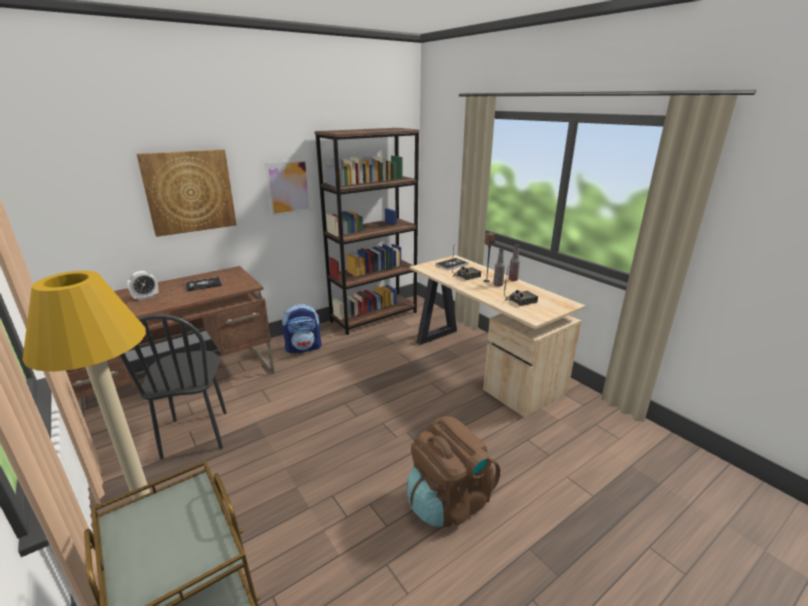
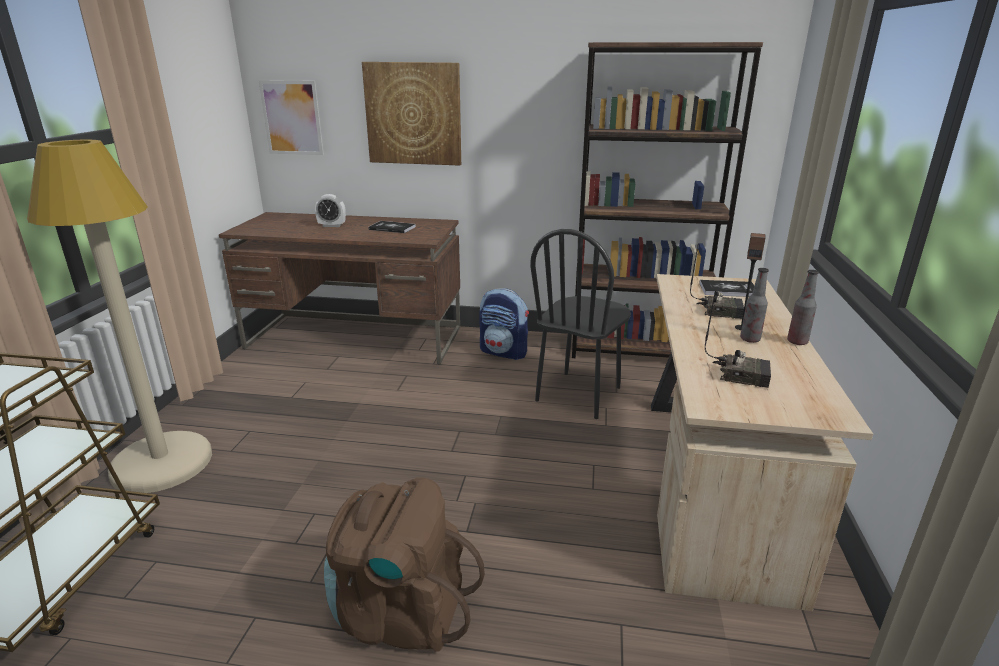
camera: 45 degrees right, 0 degrees up
black chair [120,314,227,459] -> black chair moved to [530,229,631,419]
picture [265,159,312,216] -> picture moved to [259,80,324,155]

